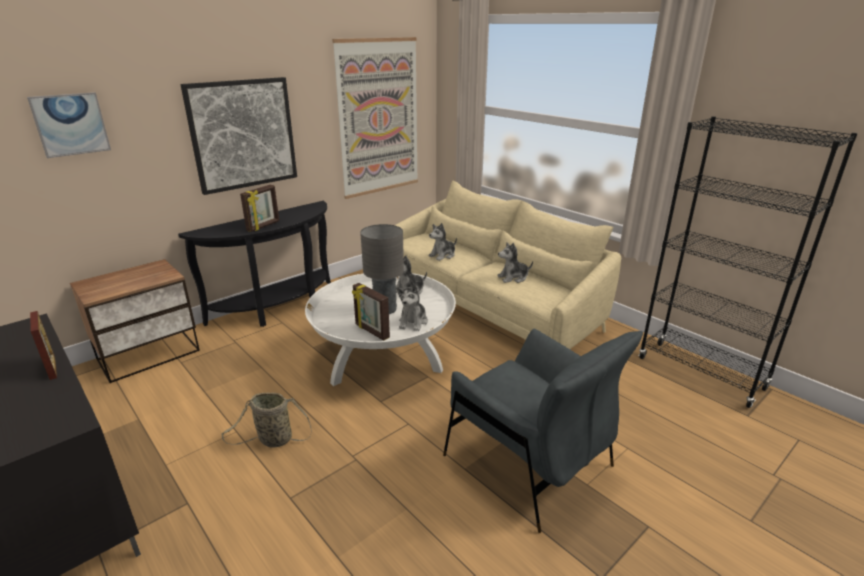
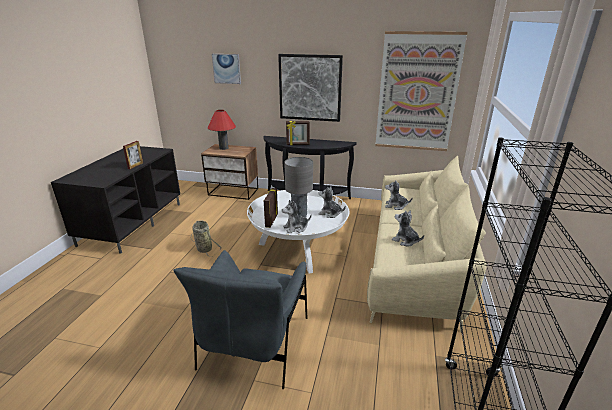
camera: 55 degrees right, 0 degrees up
none -> red table lamp [208,110,236,150]

